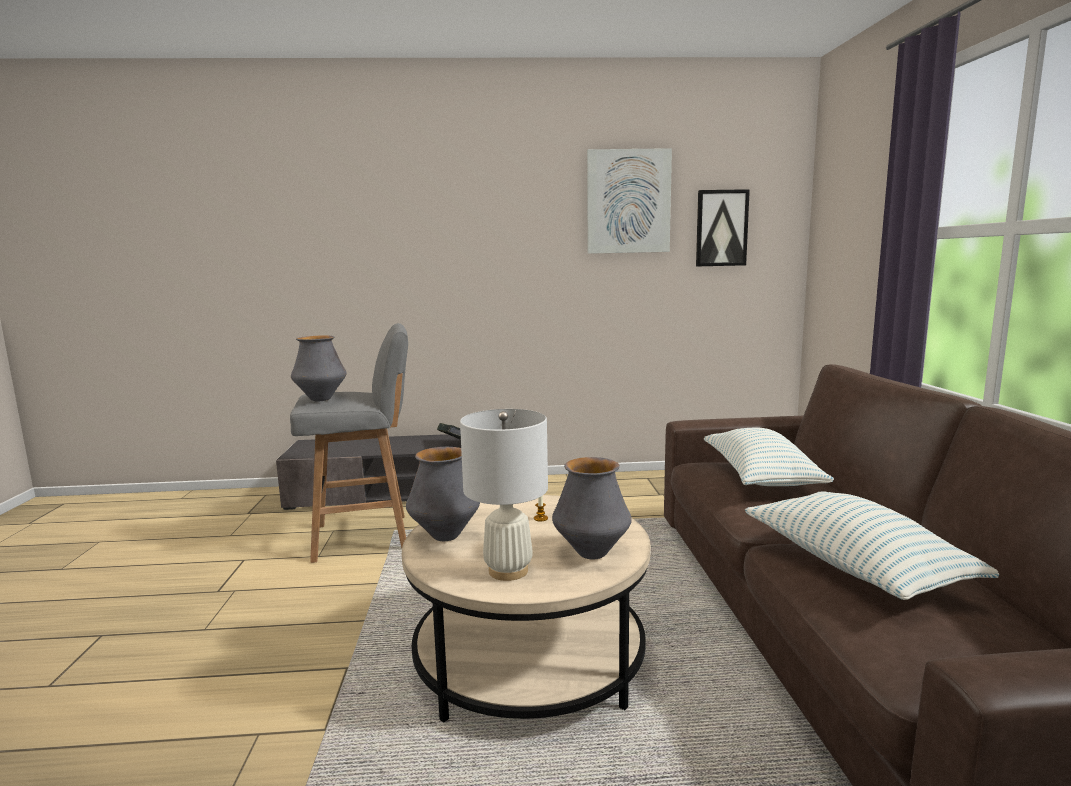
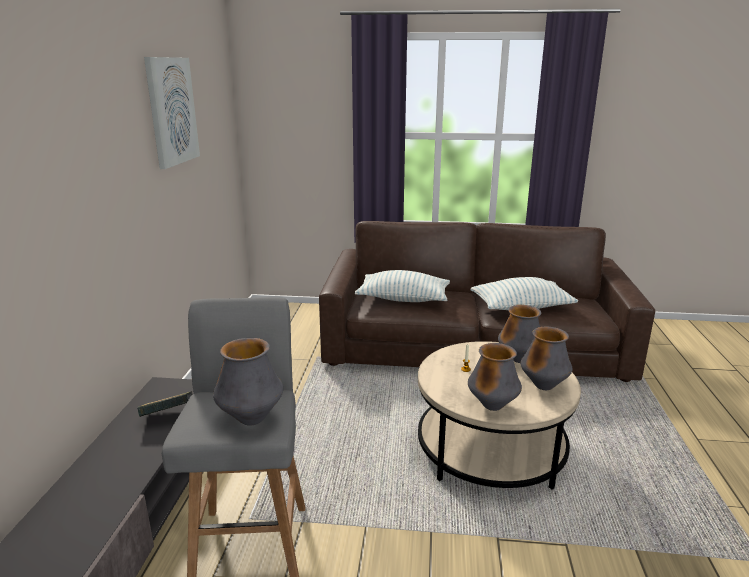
camera: 80 degrees left, 10 degrees up
white table lamp [460,409,548,581] -> vase [521,327,573,390]
picture [696,189,750,266] -> none

